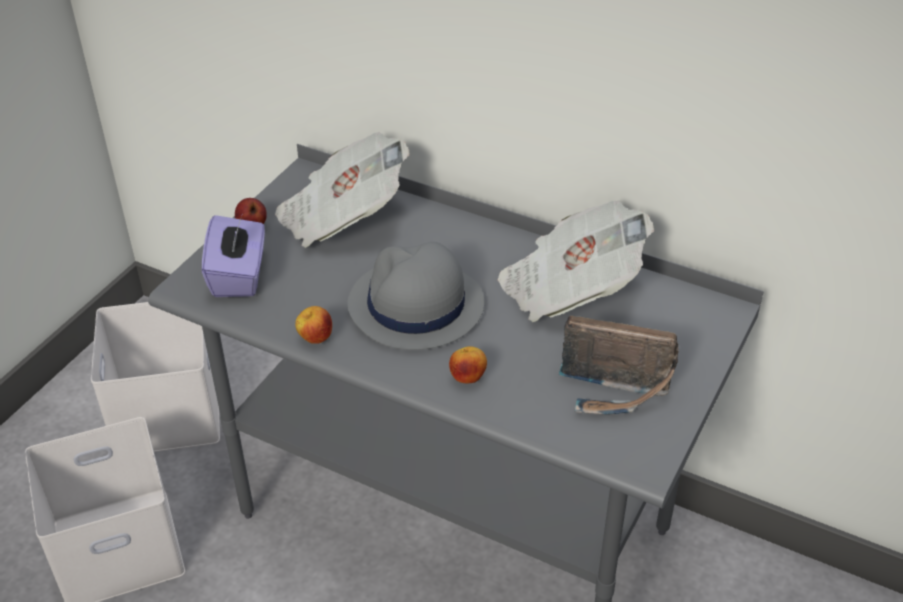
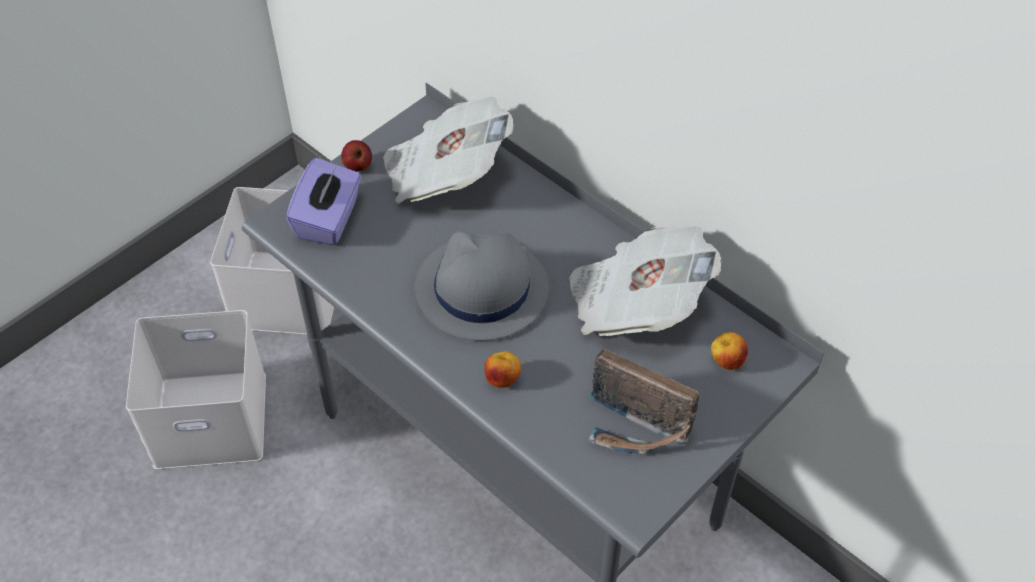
camera: 15 degrees right, 10 degrees up
apple [295,306,332,344] -> apple moved to [711,332,748,370]

